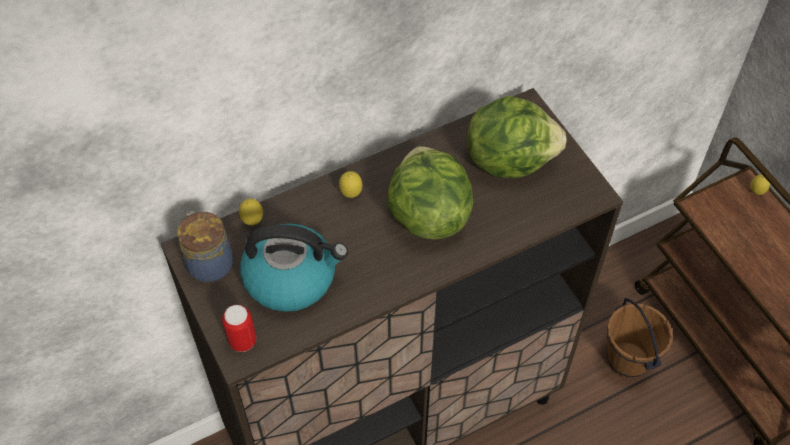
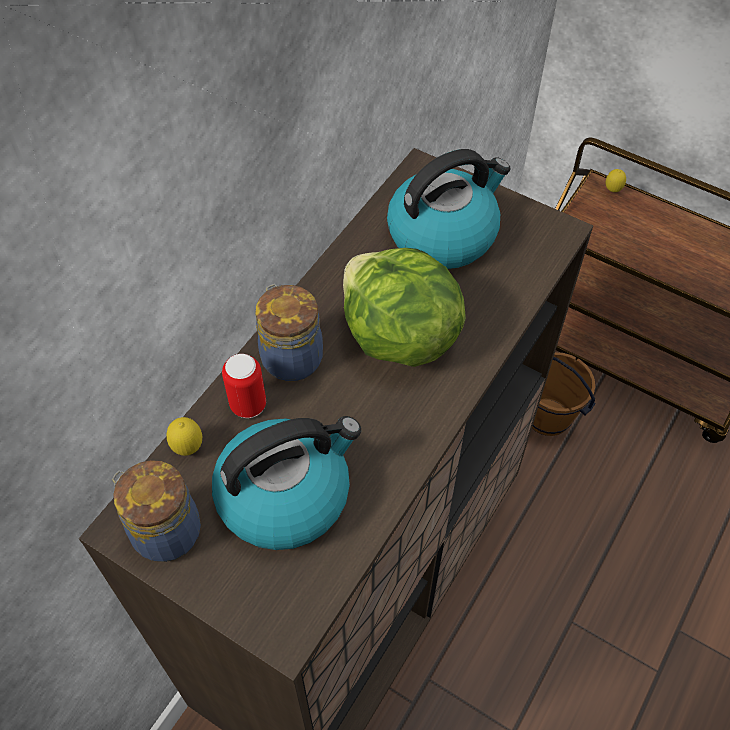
camera: 30 degrees left, 0 degrees up
can [222,305,256,352] -> can moved to [222,353,266,418]
lemon [339,171,363,198] -> jar [255,284,323,381]
lettuce [467,96,567,178] -> kettle [387,149,510,269]

